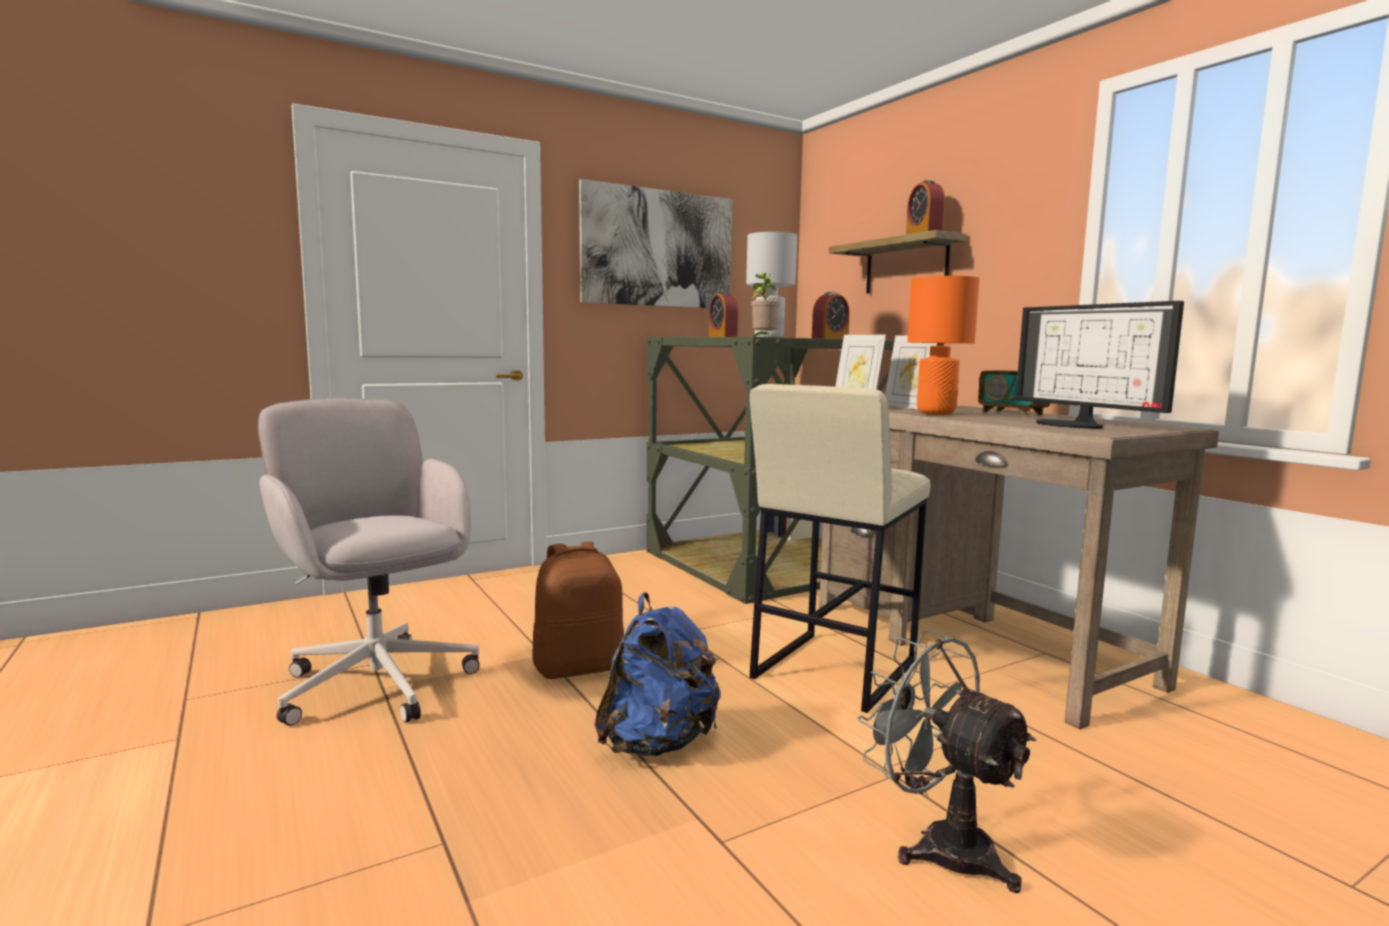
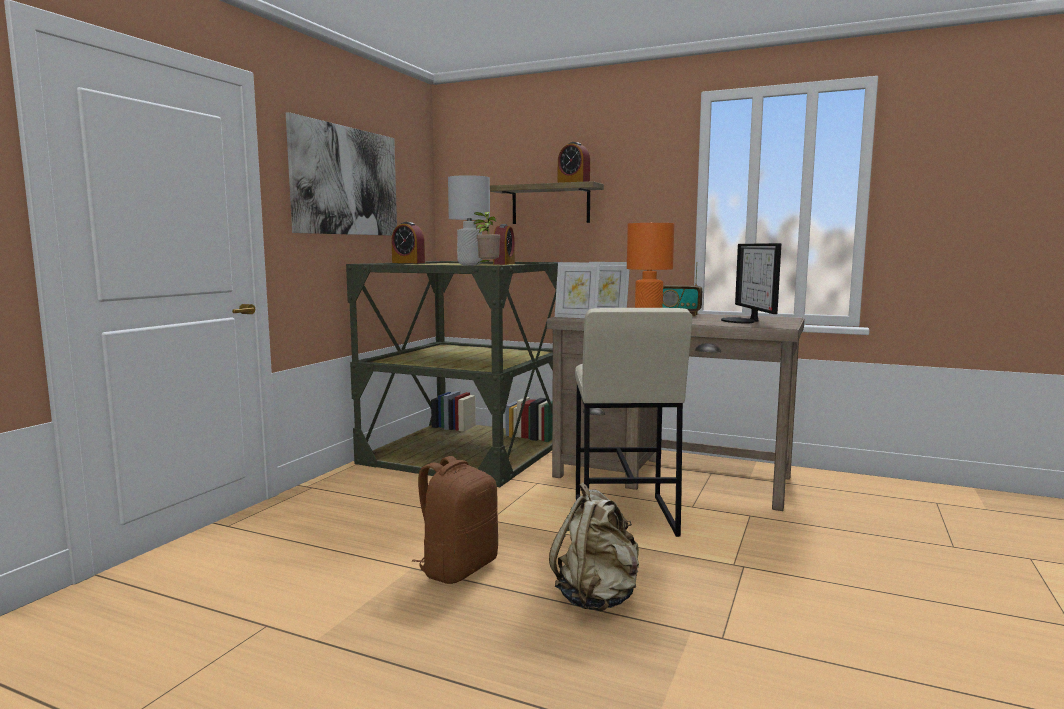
camera: 35 degrees left, 0 degrees up
grey office chair [258,398,480,726] -> none
blue backpack [595,592,720,756] -> beige backpack [549,482,639,611]
grey fan [857,630,1037,893] -> none
monitor [1016,301,1184,429] -> monitor turned 60 degrees clockwise [721,243,781,324]

